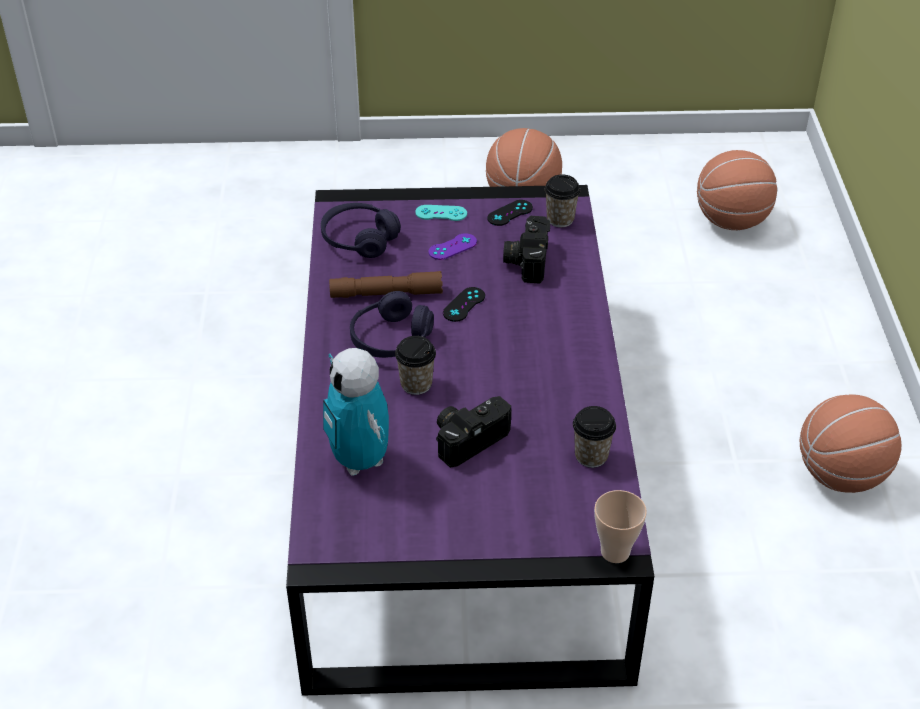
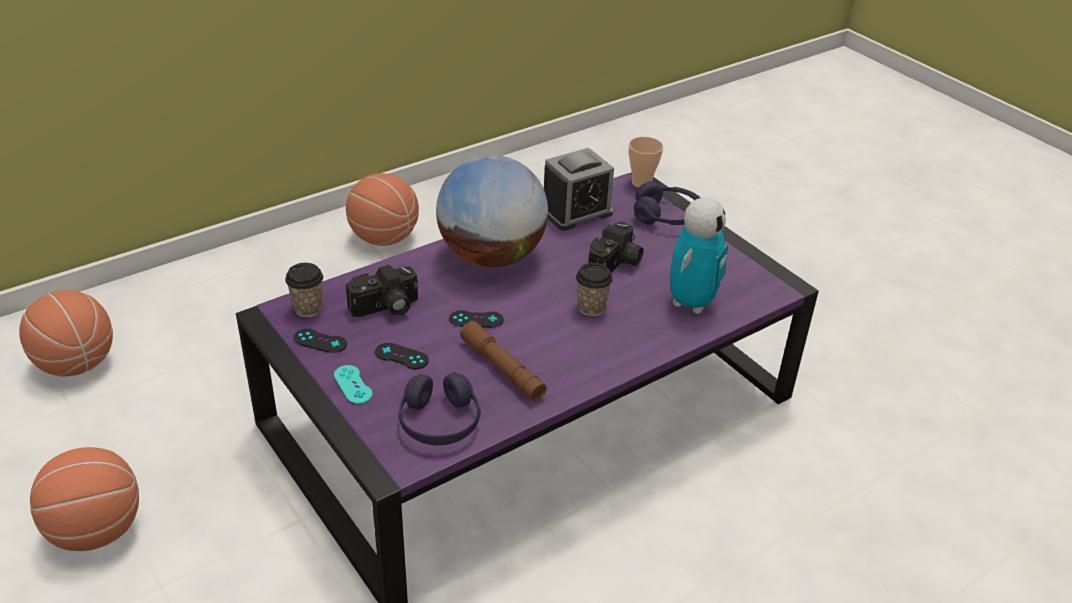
camera: 125 degrees left, 5 degrees down
purple headphones [350,291,434,358] -> purple headphones moved to [634,181,700,225]
purple game controller [428,233,477,260] -> black game controller [375,343,429,369]
camera [436,396,512,468] -> camera turned 75 degrees counterclockwise [588,222,644,272]
cup [573,406,616,468] -> alarm clock [544,148,614,231]
none -> globe [436,155,548,267]

